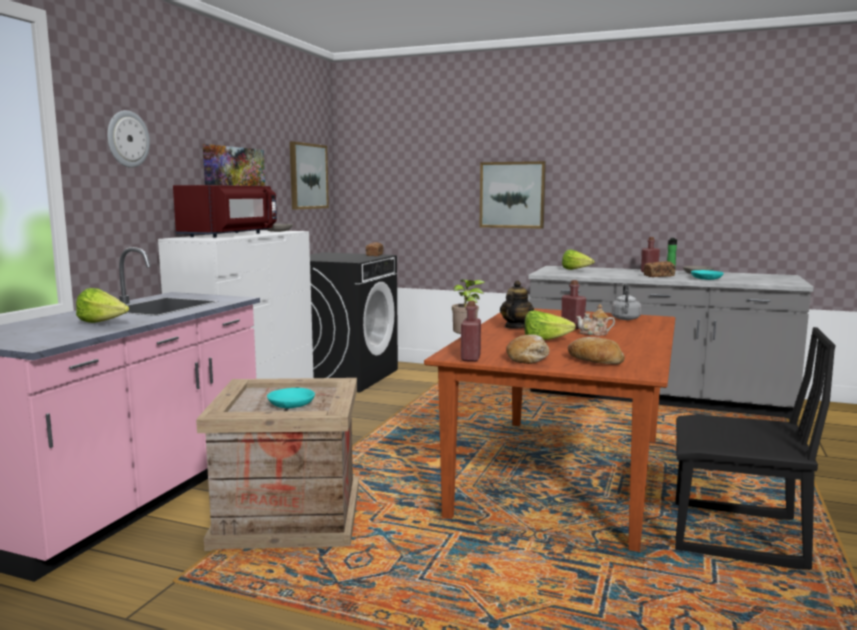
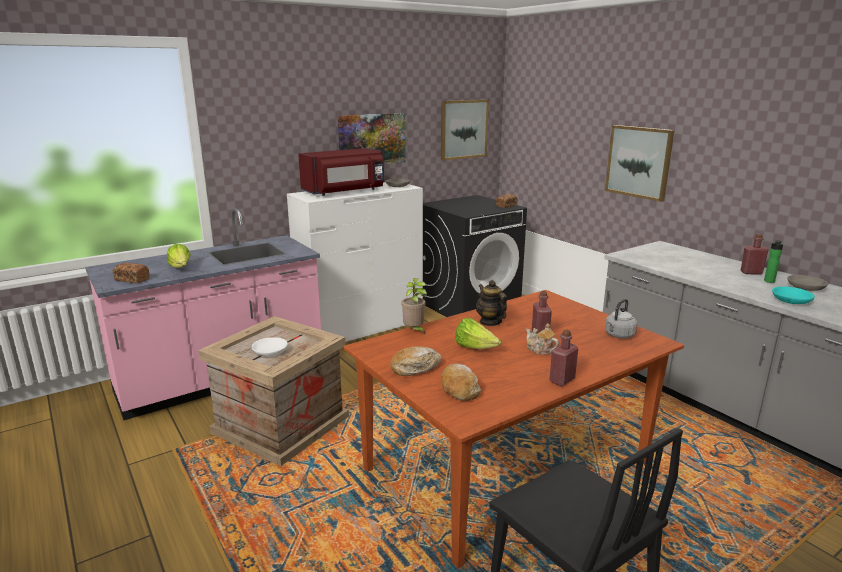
camera: 35 degrees right, 10 degrees up
wall clock [107,110,150,168] -> none
turquoise bowl [267,388,315,408] -> white bowl [252,337,288,356]
red bottle [461,301,481,362] -> red bottle moved to [549,329,578,386]
teapot [500,280,534,328] -> teapot turned 90 degrees counterclockwise [476,280,507,326]
lettuce [562,249,595,270] -> none
bread [643,261,676,277] -> bread moved to [113,263,150,283]

